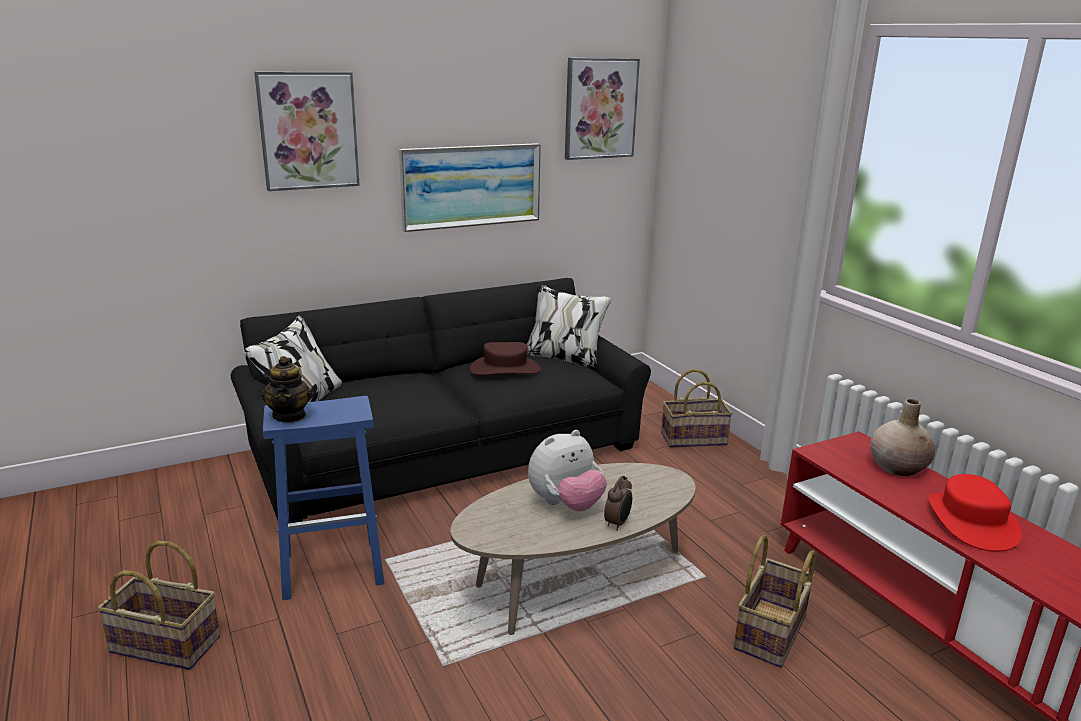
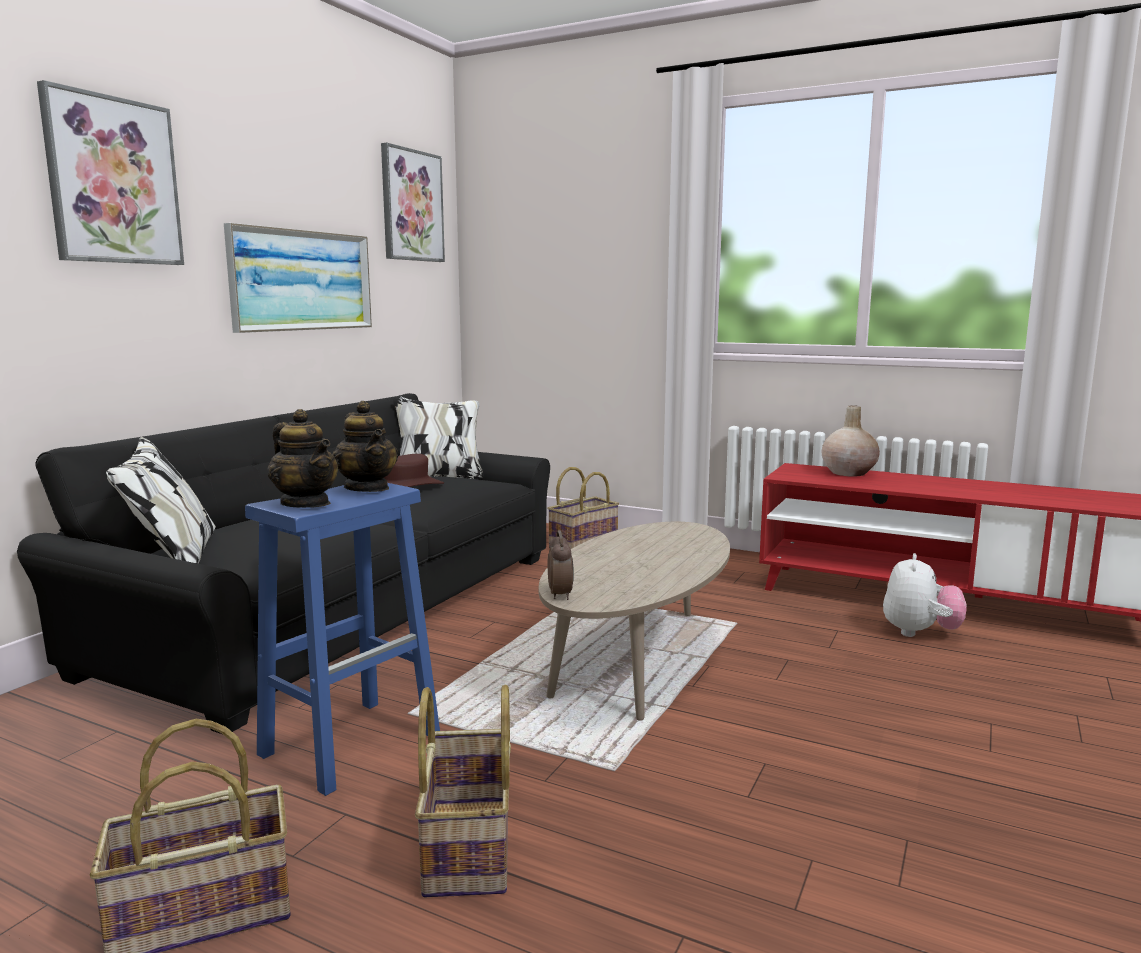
camera: 35 degrees left, 10 degrees down
plush toy [528,430,607,512] -> plush toy moved to [883,553,967,637]
alarm clock [604,476,632,530] -> alarm clock moved to [548,530,574,600]
basket [734,535,816,667] -> basket moved to [415,684,511,897]
red hat [929,474,1022,552] -> none
none -> teapot [333,401,398,492]

